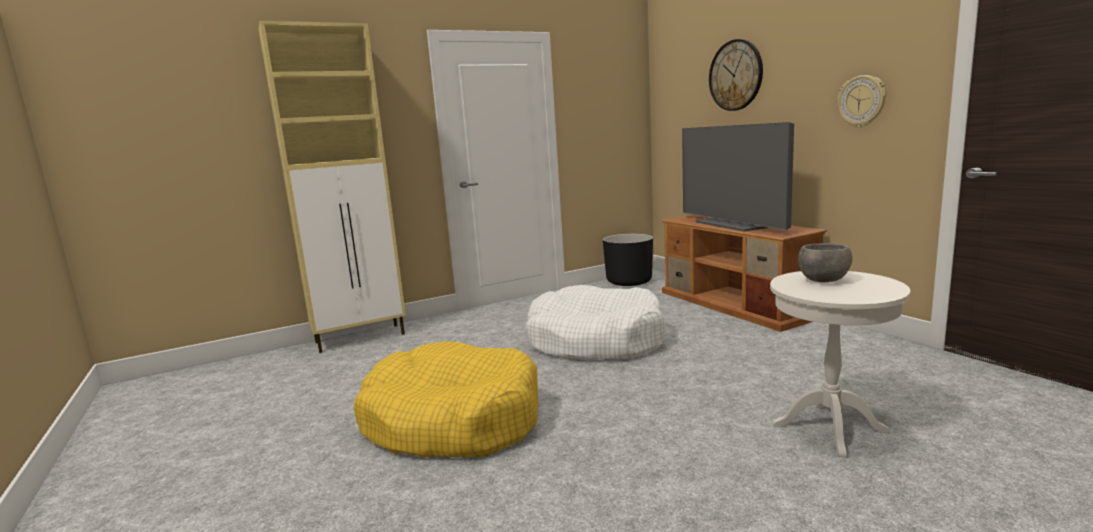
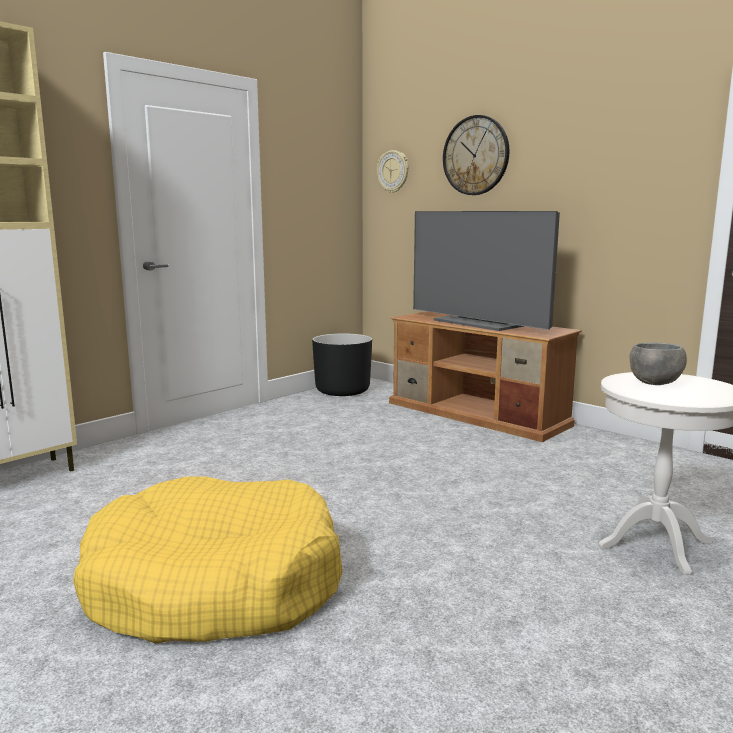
camera: 20 degrees left, 0 degrees up
white dog bed [525,285,666,360] -> none
wall clock [837,75,886,128] -> wall clock moved to [377,150,409,193]

